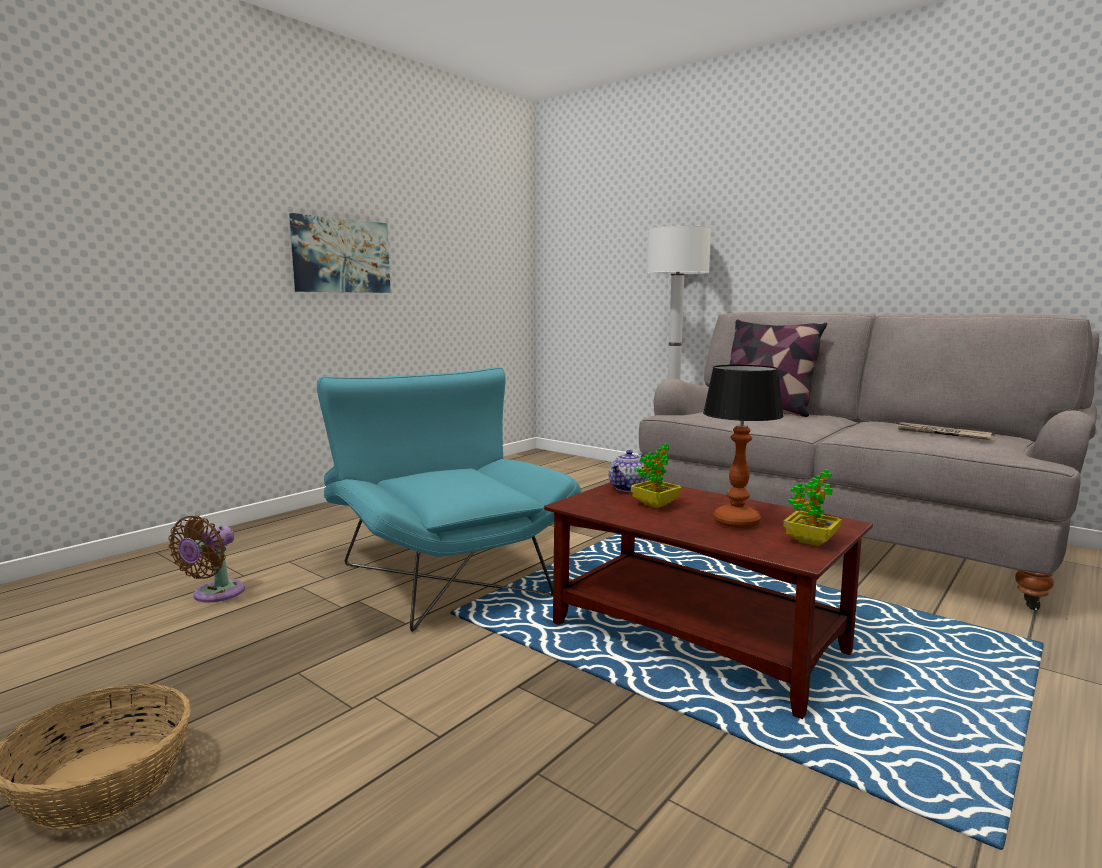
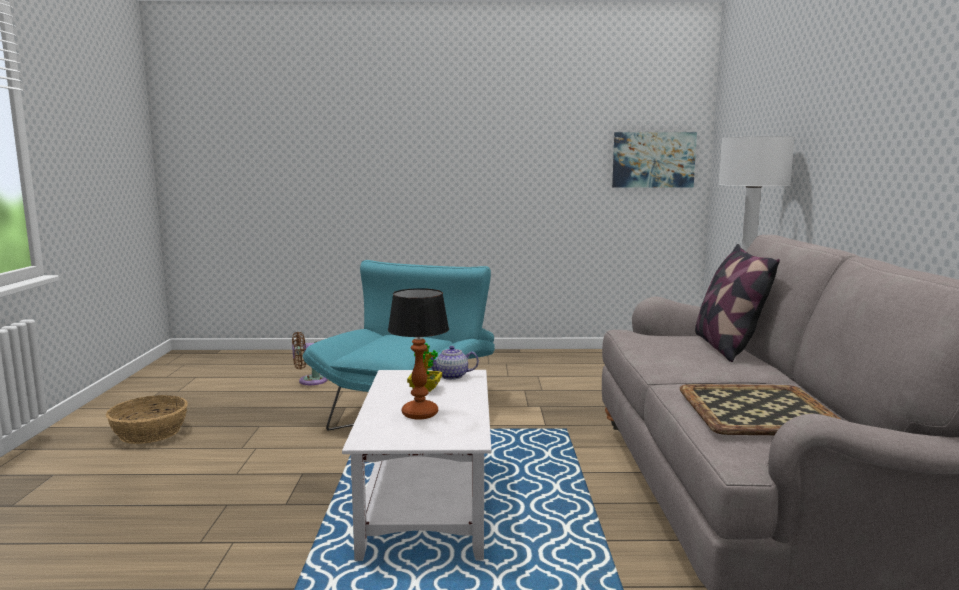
camera: 50 degrees right, 0 degrees up
picture [289,213,391,293] -> picture moved to [612,132,697,187]
brown coffee table [544,480,873,719] -> white coffee table [342,370,492,561]
potted plant [783,469,842,546] -> none
newspaper [896,422,995,440] -> tray [680,384,842,435]

